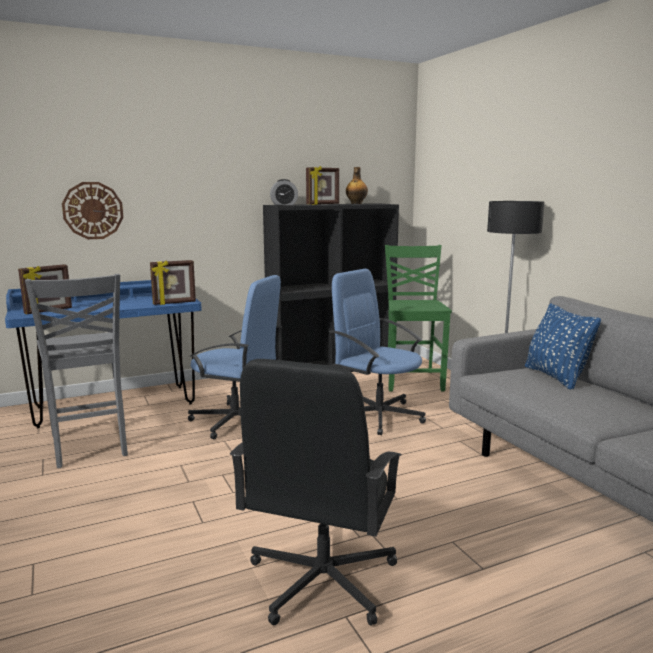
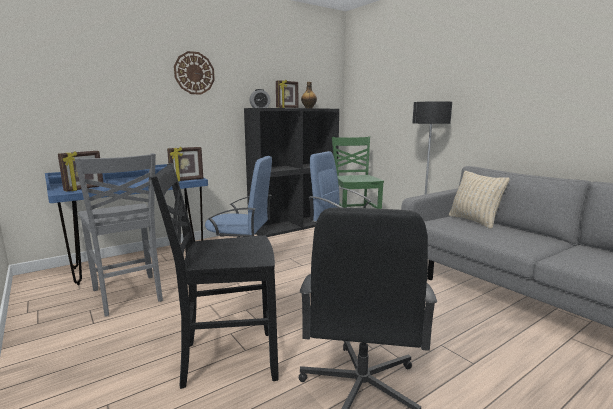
camera: 10 degrees left, 0 degrees up
wall clock [62,182,123,239] -> wall clock moved to [174,51,215,95]
blue pillow [525,303,601,390] -> beige pillow [449,171,510,229]
none -> black chair [151,163,279,389]

